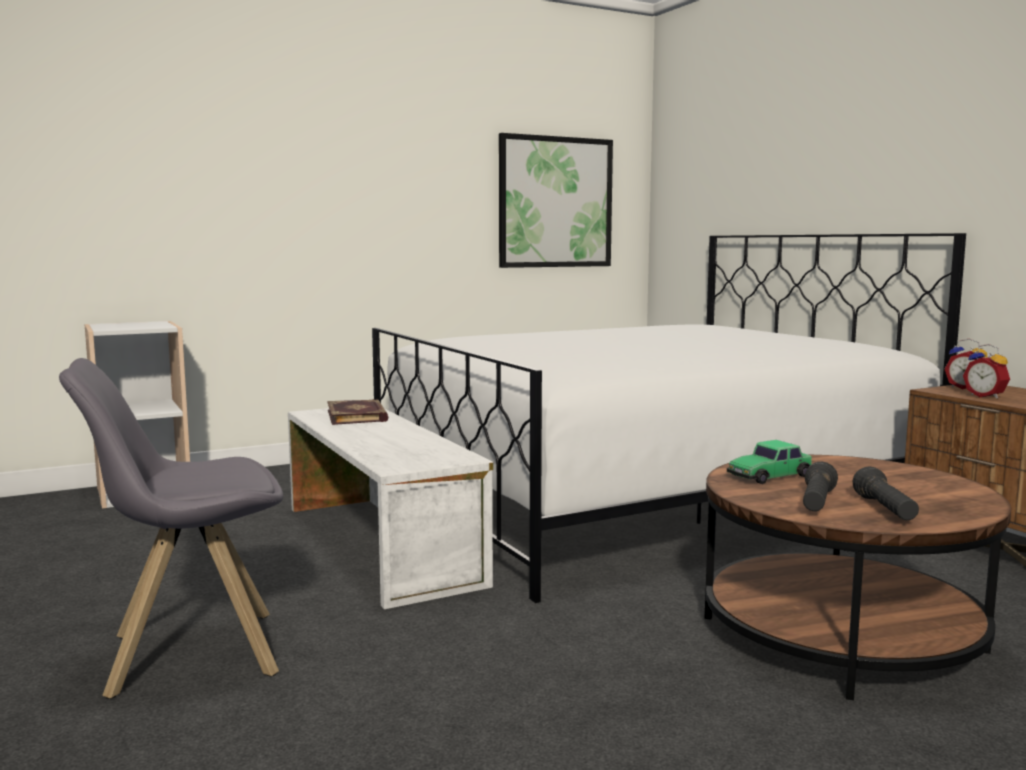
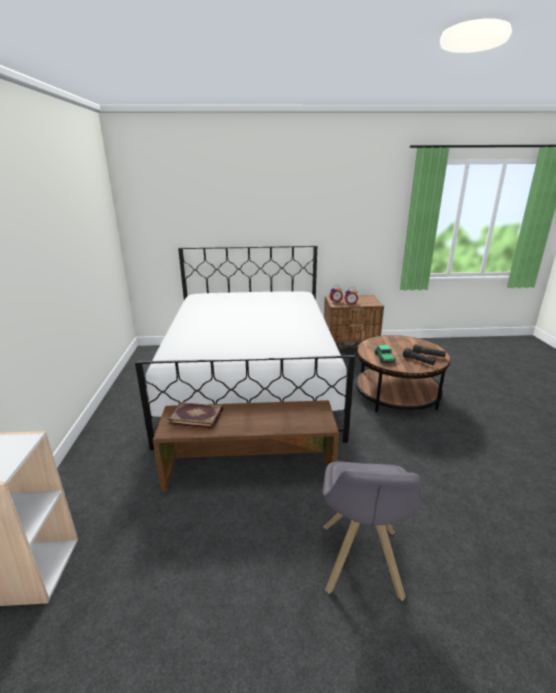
camera: 65 degrees left, 15 degrees up
white bench [288,408,493,609] -> brown bench [153,400,339,492]
picture [499,133,613,268] -> none

